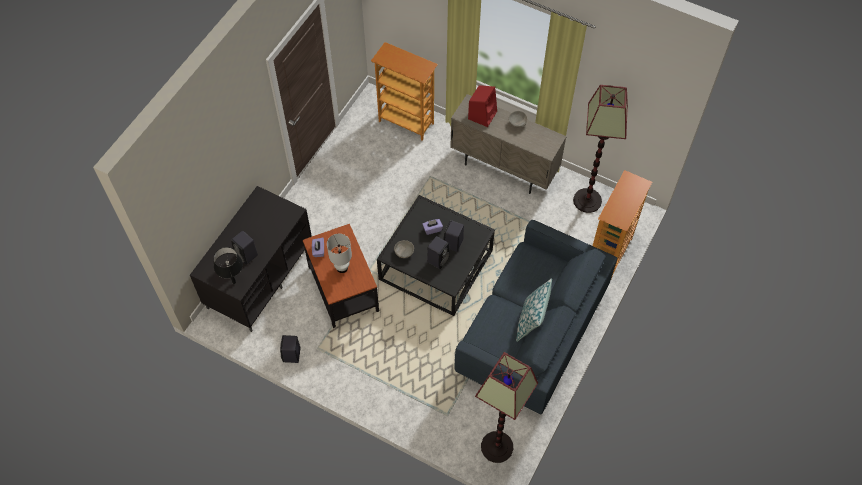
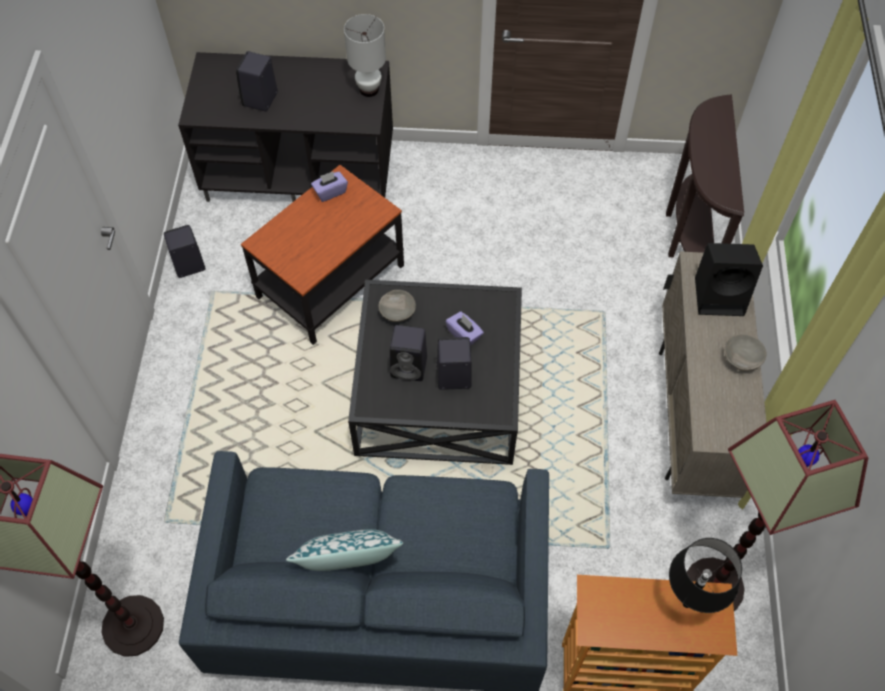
camera: 65 degrees right, 0 degrees up
black table lamp [214,247,243,284] -> black table lamp moved to [669,538,742,613]
white table lamp [327,234,352,273] -> white table lamp moved to [344,14,386,97]
bookcase [371,42,438,141] -> brown console table [666,95,744,257]
red speaker [468,85,497,127] -> black speaker [695,243,763,316]

